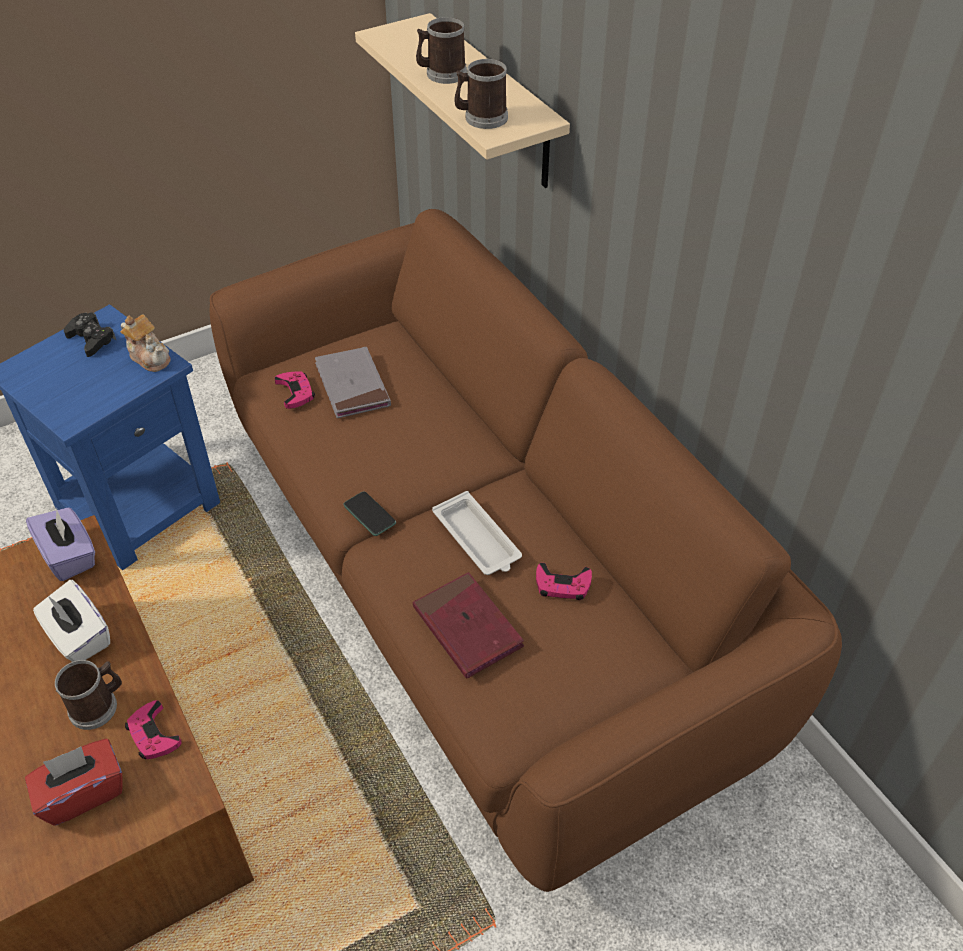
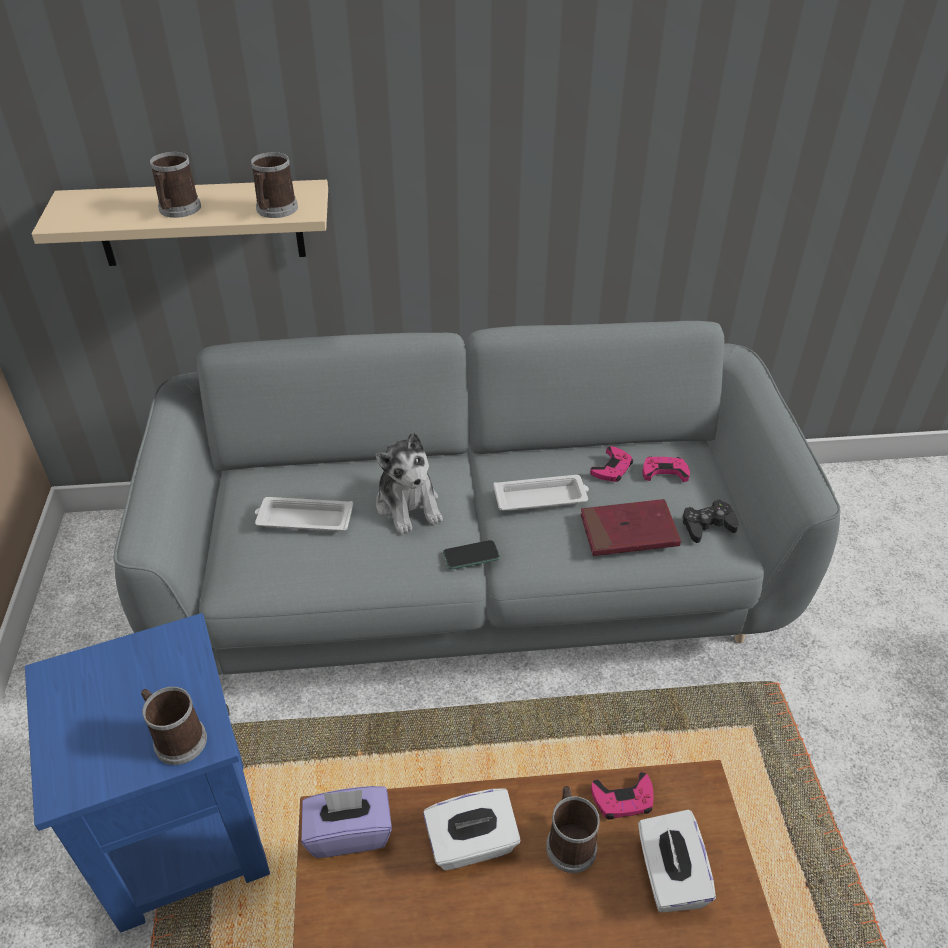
camera: 65 degrees left, 5 degrees down
red tissue box [25,739,123,826] -> white tissue box [638,810,716,913]
black game controller [64,312,116,357] -> black game controller moved to [682,499,739,543]
teapot [120,314,171,372] -> none
brown sofa [210,209,842,892] -> grey sofa [114,321,841,675]
pink game controller [275,371,315,409] -> pink game controller moved to [642,456,690,482]
grey book [315,347,391,418] -> white tray [255,497,353,531]
none -> mug [141,687,207,765]
none -> plush toy [375,432,443,534]

